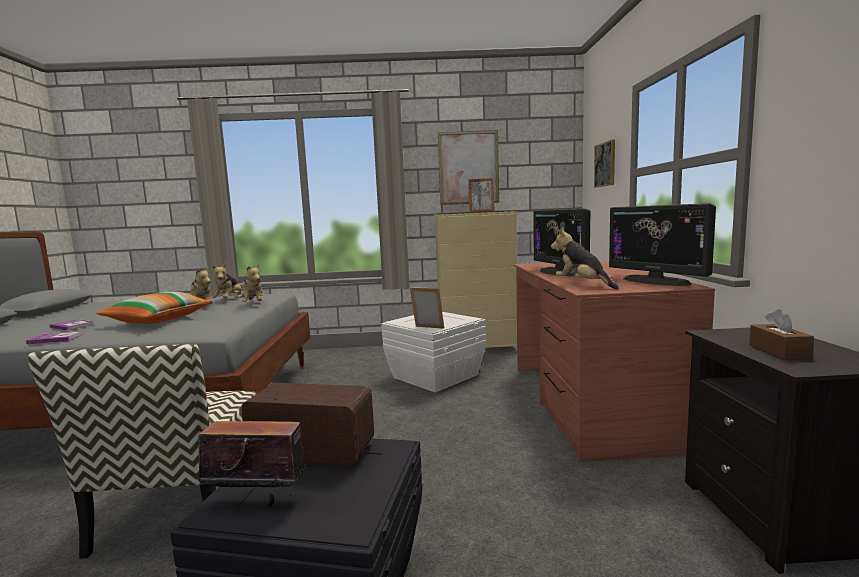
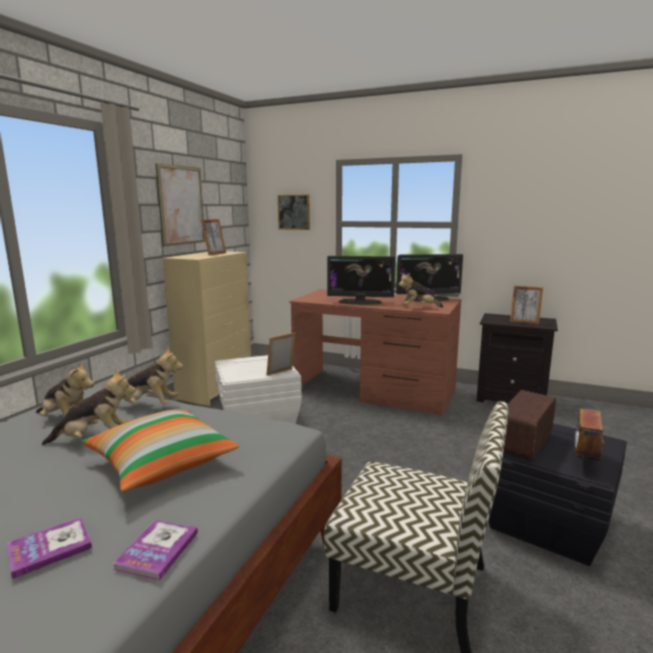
camera: 65 degrees left, 5 degrees up
brown tissue box [749,309,814,359] -> picture frame [510,286,543,325]

